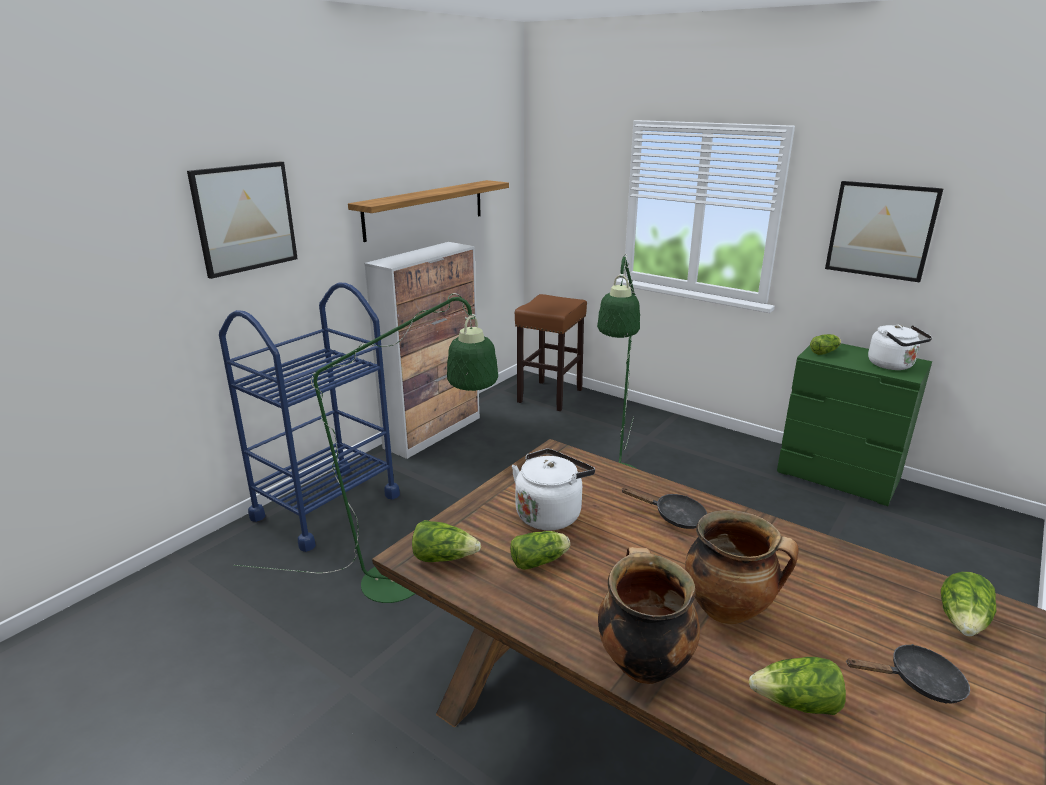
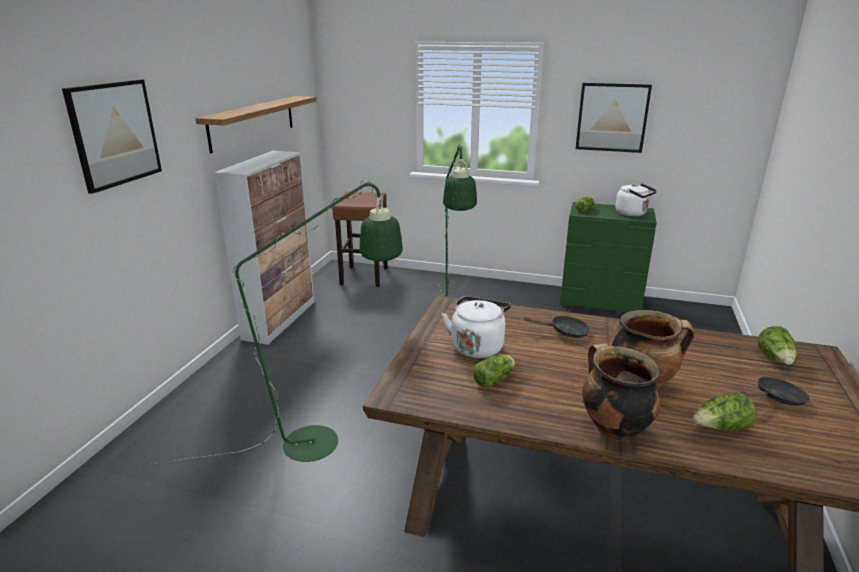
camera: 20 degrees left, 0 degrees up
blue cart [219,283,400,552] -> none
lettuce [412,520,481,562] -> none

